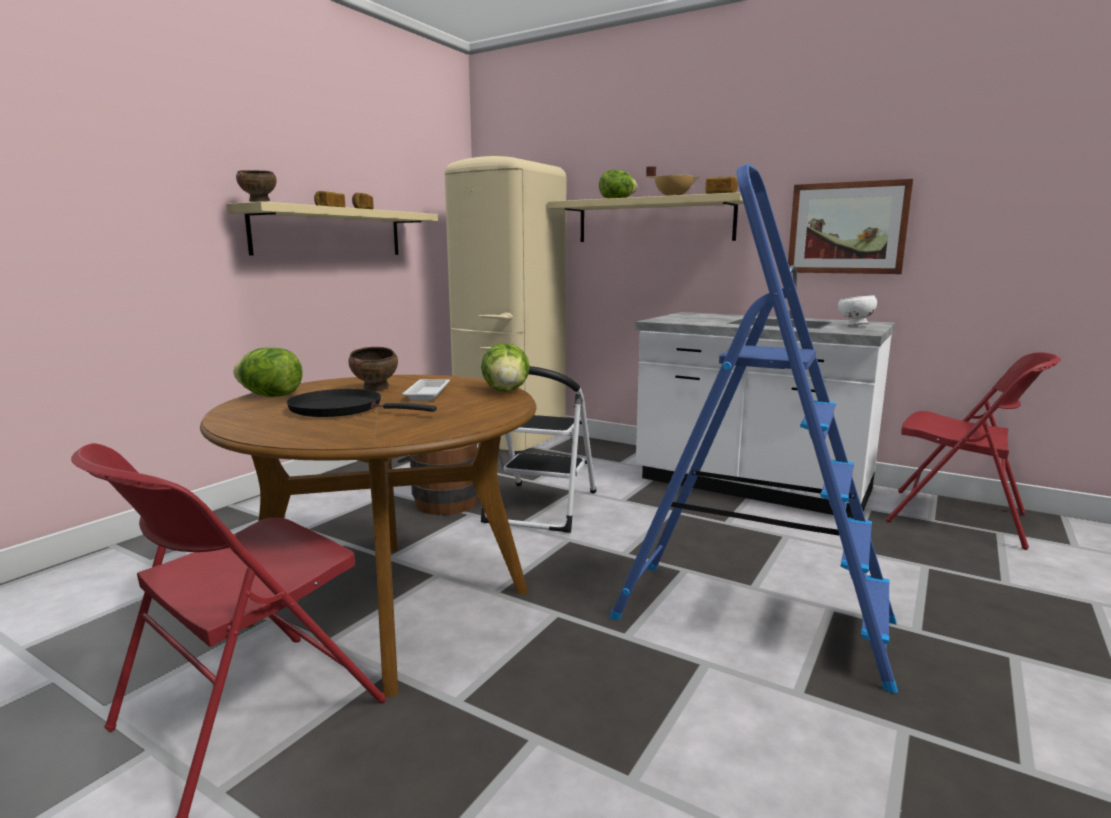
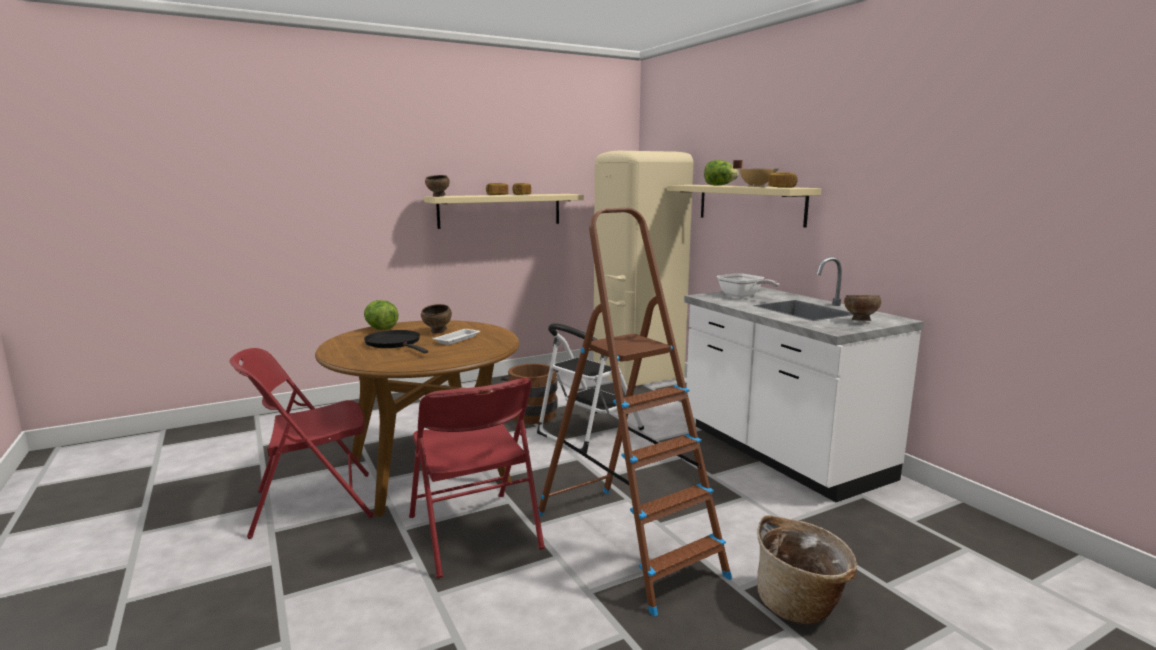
camera: 30 degrees right, 0 degrees up
lettuce [481,343,530,392] -> none
blue step ladder [610,163,898,693] -> brown step ladder [538,208,732,616]
picture [788,179,913,274] -> none
white bowl [838,296,877,326] -> brown bowl [844,295,881,321]
red chair [886,352,1061,550] -> red chair moved to [409,378,545,579]
none -> frying pan [717,273,779,298]
none -> basket [757,515,857,624]

